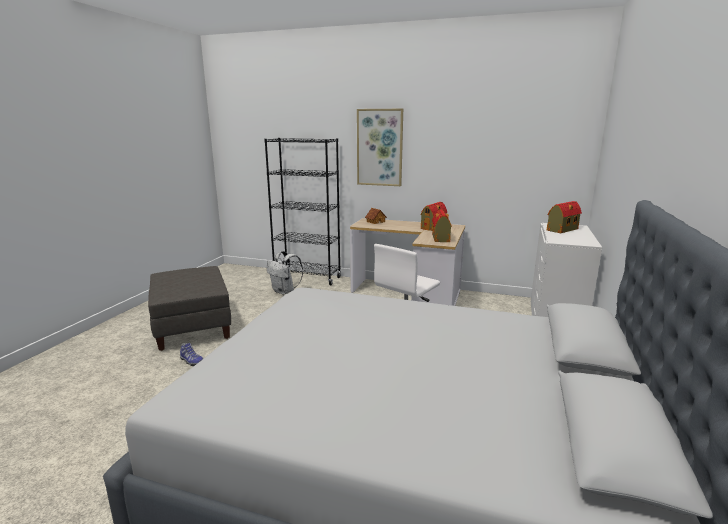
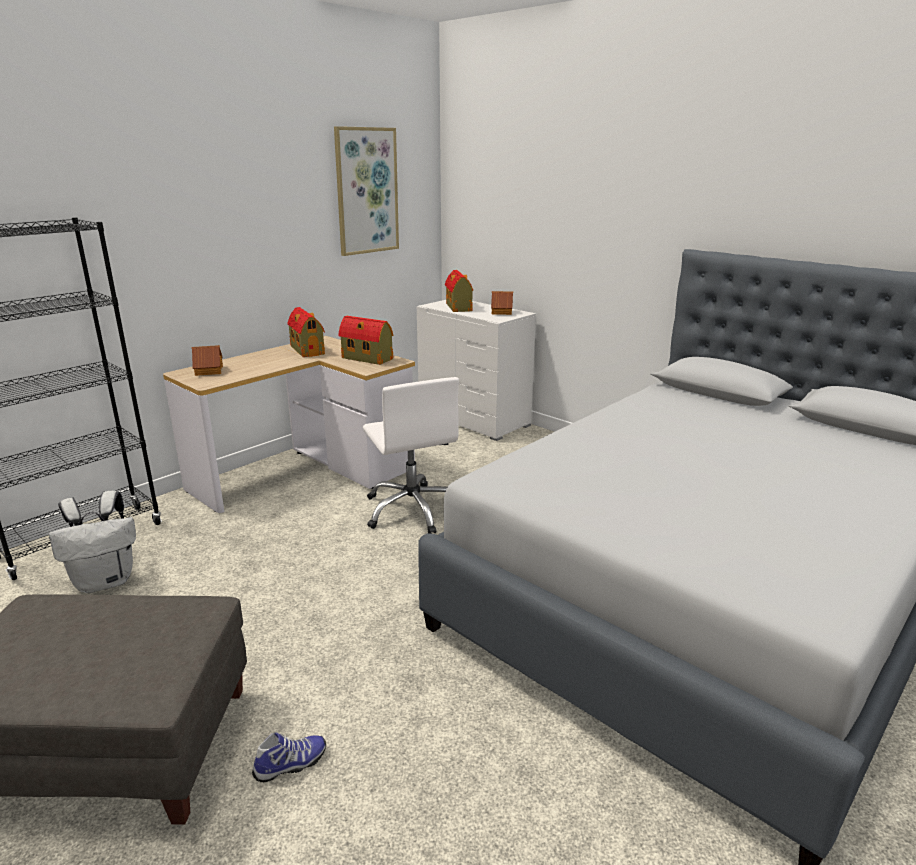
camera: 65 degrees left, 5 degrees up
picture [357,109,403,186] -> picture moved to [334,126,399,256]
none -> toy house [491,291,513,315]

